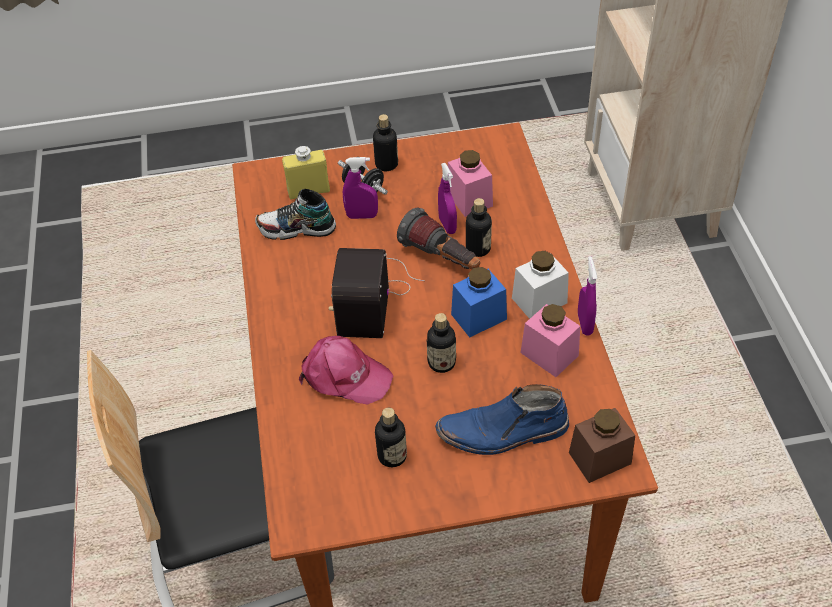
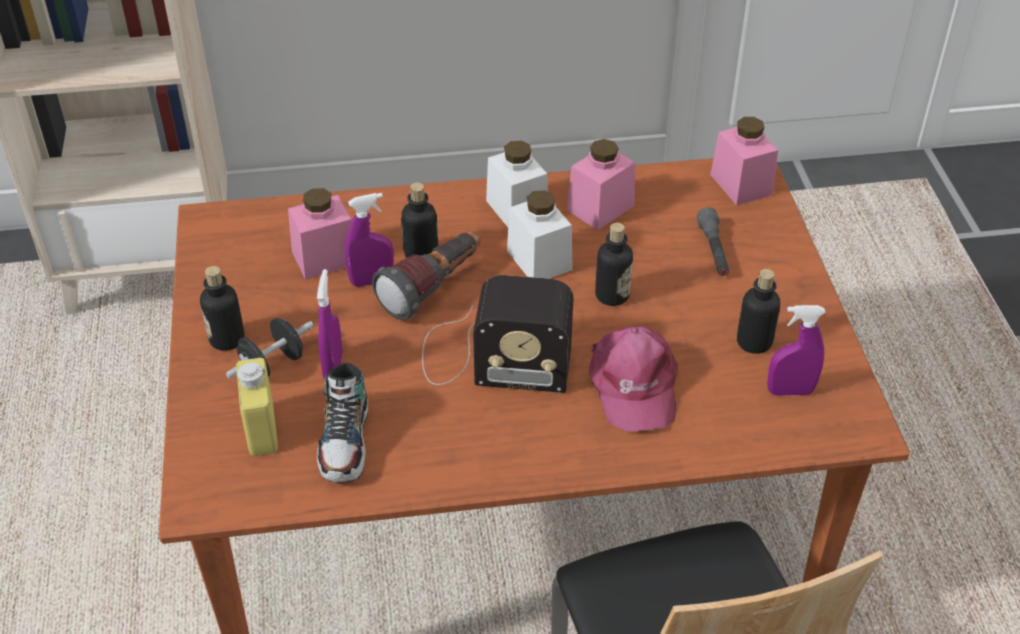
camera: 90 degrees left, 5 degrees down
pink cap [299,336,394,405] -> pink cap turned 150 degrees clockwise [589,326,678,432]
blue boot [435,384,569,455] -> grey flashlight [697,207,729,276]
blue jar [451,267,507,337] -> white jar [507,190,573,279]
brown jar [569,408,635,483] -> pink jar [710,117,778,205]
purple spray bottle [578,256,597,336] -> purple spray bottle moved to [767,305,826,396]

